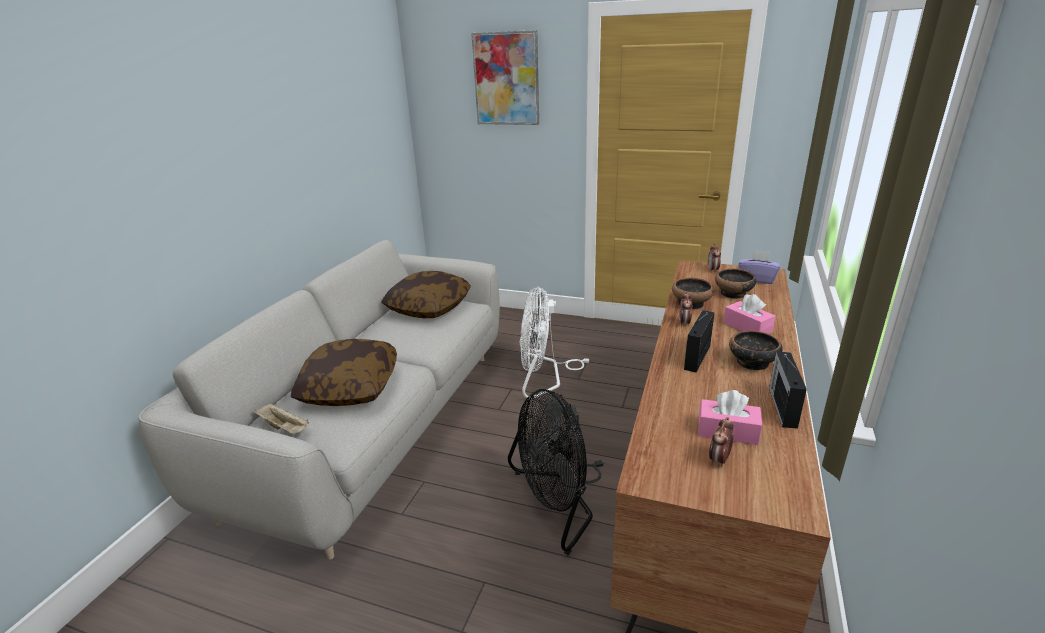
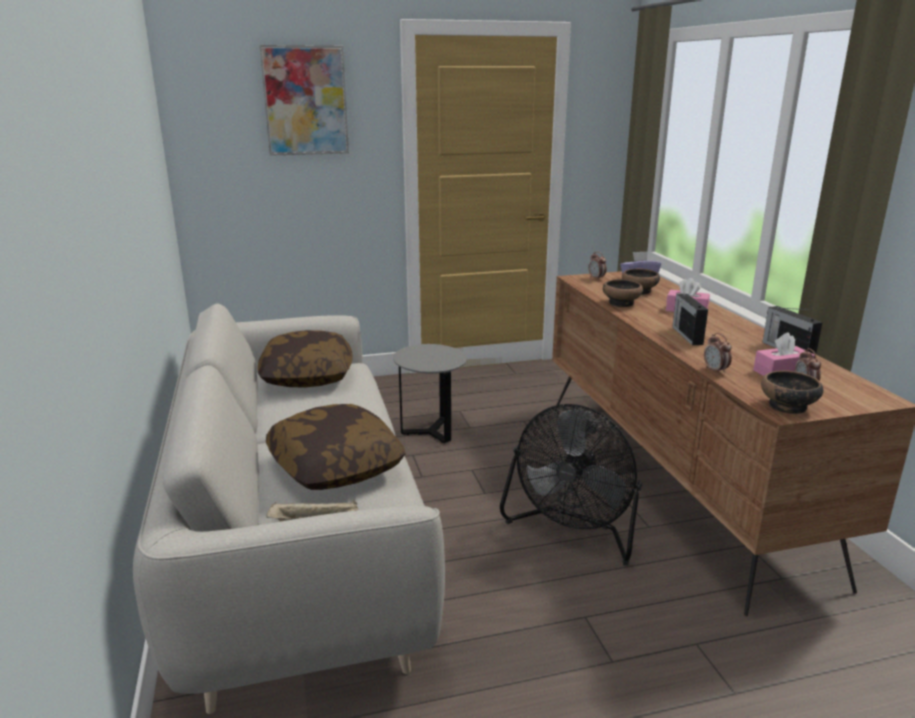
camera: 35 degrees left, 5 degrees down
white fan [520,287,591,401] -> grey side table [393,344,467,443]
alarm clock [679,292,692,327] -> alarm clock moved to [704,333,732,375]
bowl [729,331,783,370] -> bowl moved to [761,371,823,414]

